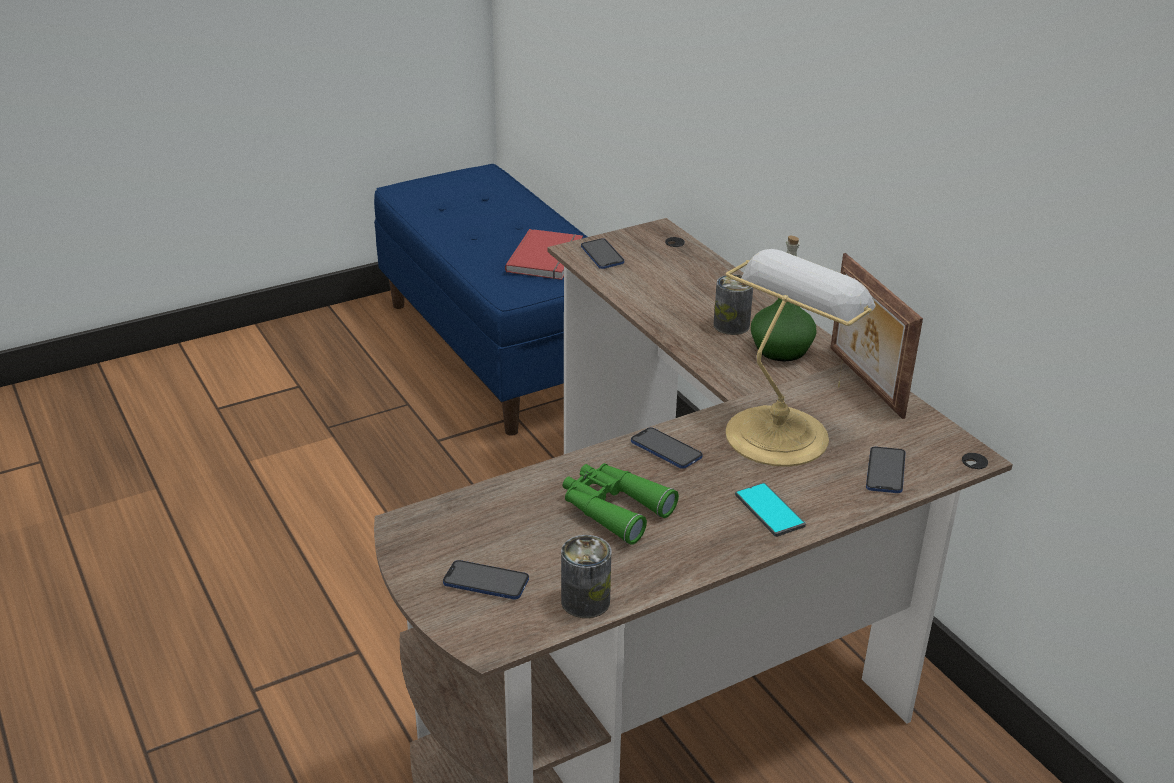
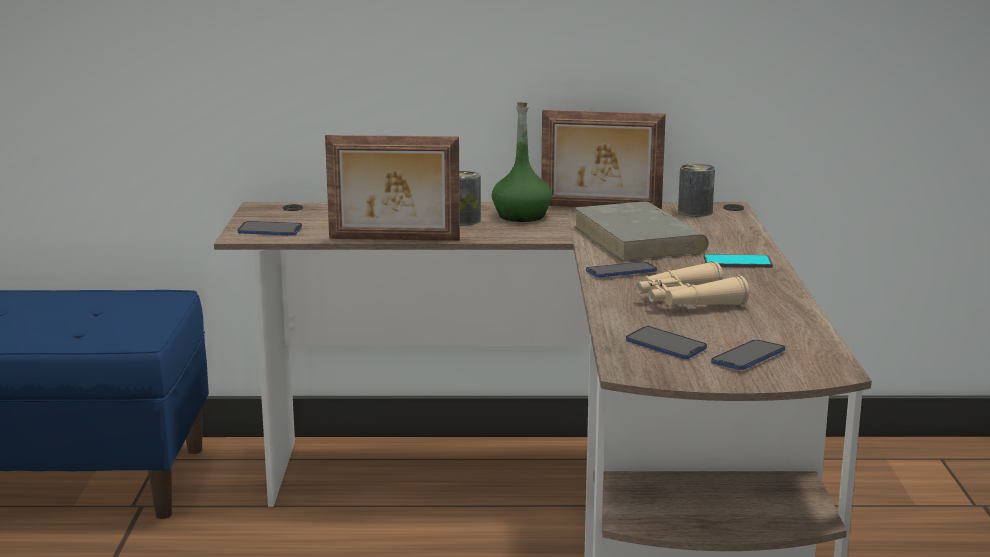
camera: 60 degrees left, 15 degrees down
red book [505,229,583,280] -> none
can [561,535,611,618] -> can moved to [678,163,715,217]
green binoculars [563,463,679,545] -> beige binoculars [636,261,749,306]
table lamp [725,249,876,467] -> grey book [573,201,709,262]
phone [866,447,906,493] -> phone moved to [626,326,707,359]
none -> picture frame [325,135,460,241]

